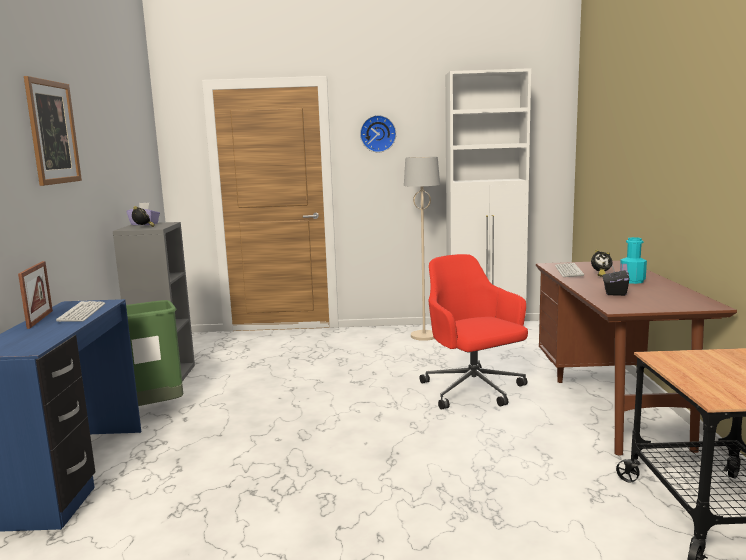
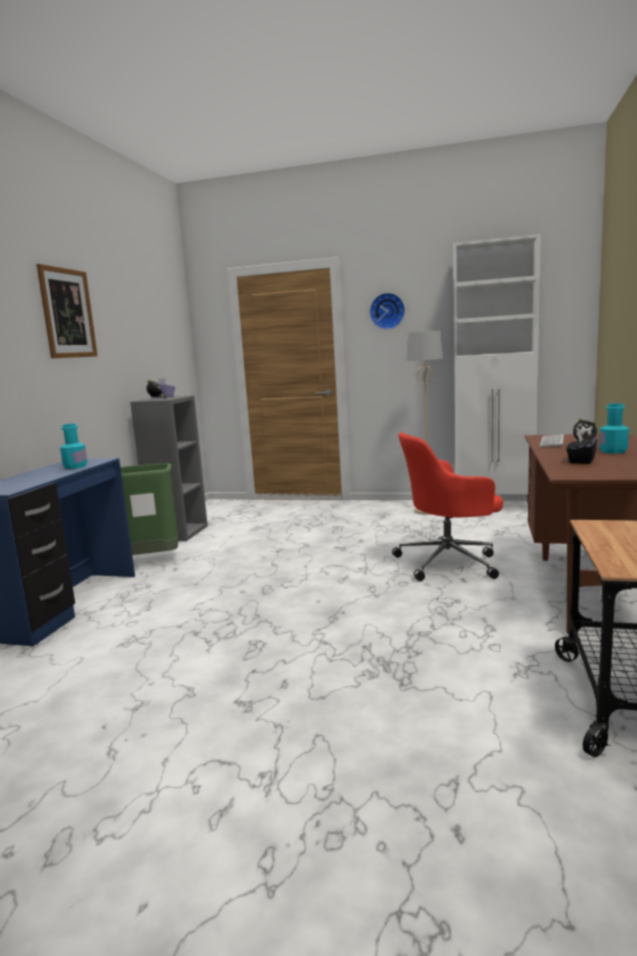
camera: 15 degrees right, 0 degrees up
picture frame [18,261,53,329] -> none
keyboard [56,301,105,322] -> turquoise bottle [60,424,88,469]
red office chair [420,254,528,410] -> red office chair turned 90 degrees counterclockwise [392,432,503,581]

